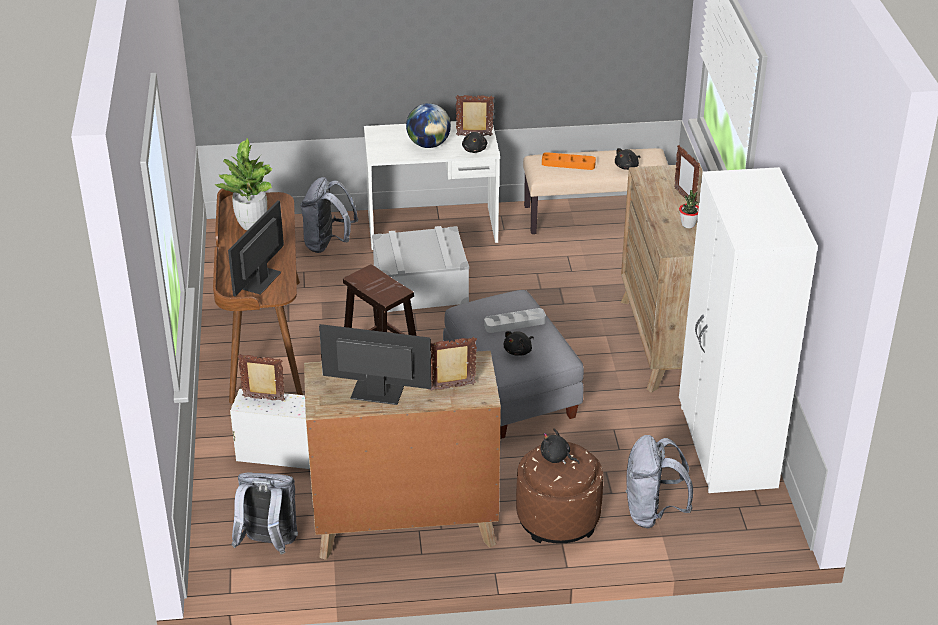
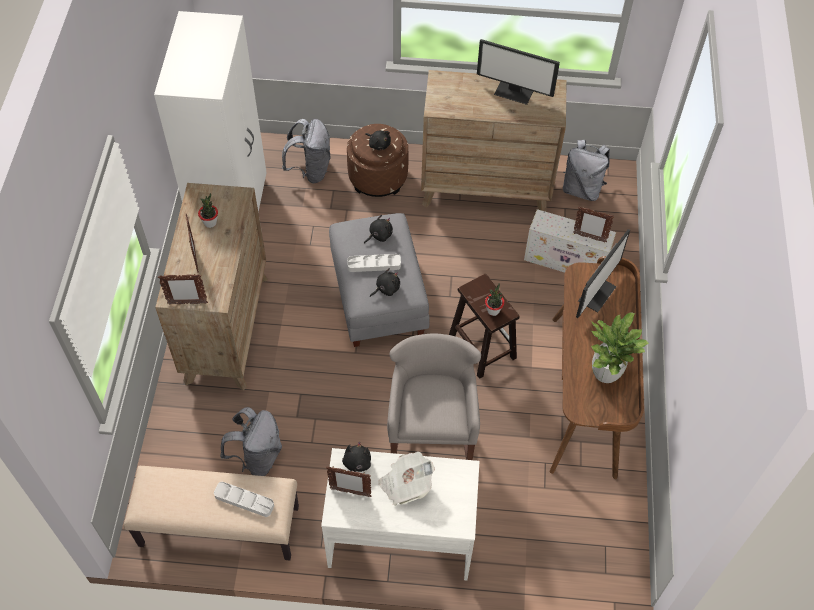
camera: 170 degrees left, 20 degrees up
grey backpack [300,177,359,253] -> grey backpack moved to [220,407,282,476]
grey storage box [372,226,469,312] -> grey stool [387,333,481,460]
globe [406,103,451,148] -> newspaper [378,452,435,506]
picture frame [428,337,477,391] -> picture frame moved to [158,274,208,305]
orange tray [542,152,596,170] -> grey tray [214,482,274,517]
black plush toy [615,148,640,170] -> black plush toy moved to [370,268,400,297]
none -> potted plant [485,283,504,316]

